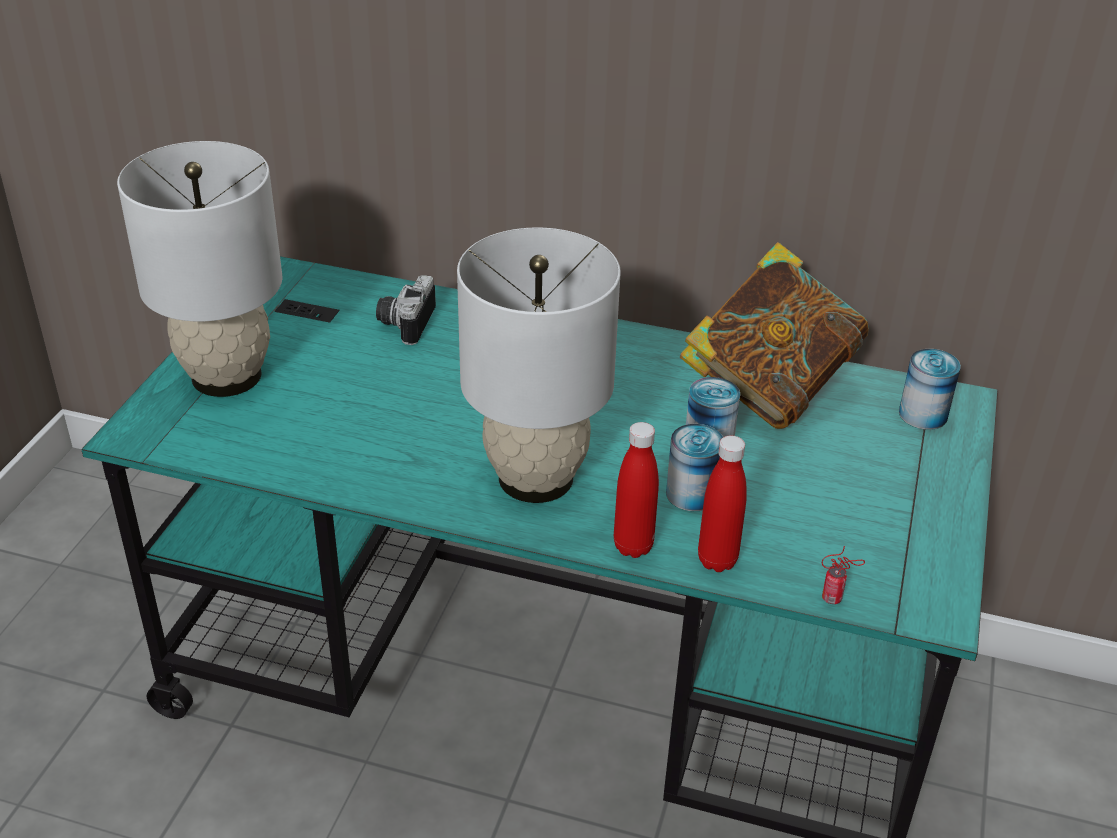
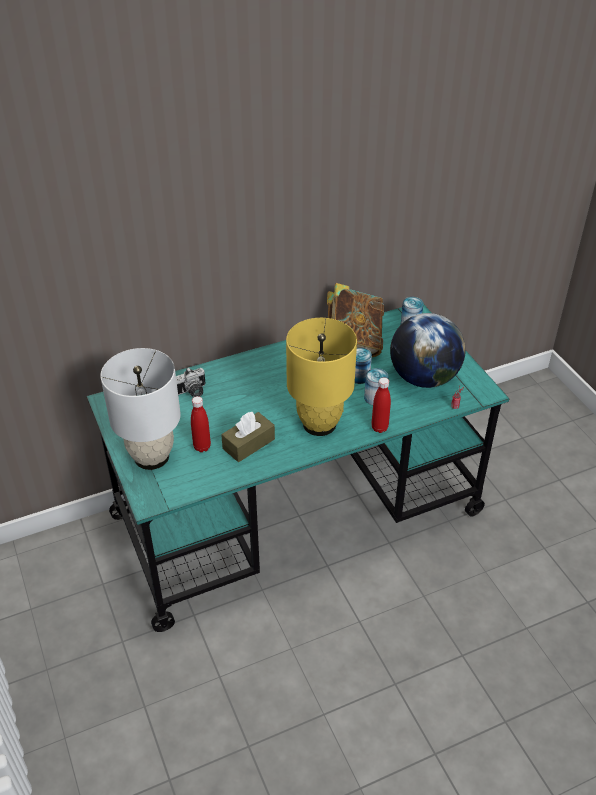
camera: 40 degrees left, 5 degrees up
camera [376,275,436,345] -> camera turned 90 degrees counterclockwise [176,367,205,397]
white table lamp [457,228,621,503] -> yellow table lamp [286,318,357,436]
red bottle [698,436,747,572] -> red bottle moved to [191,396,211,452]
none -> brown tissue box [221,411,275,462]
none -> globe [390,313,466,388]

